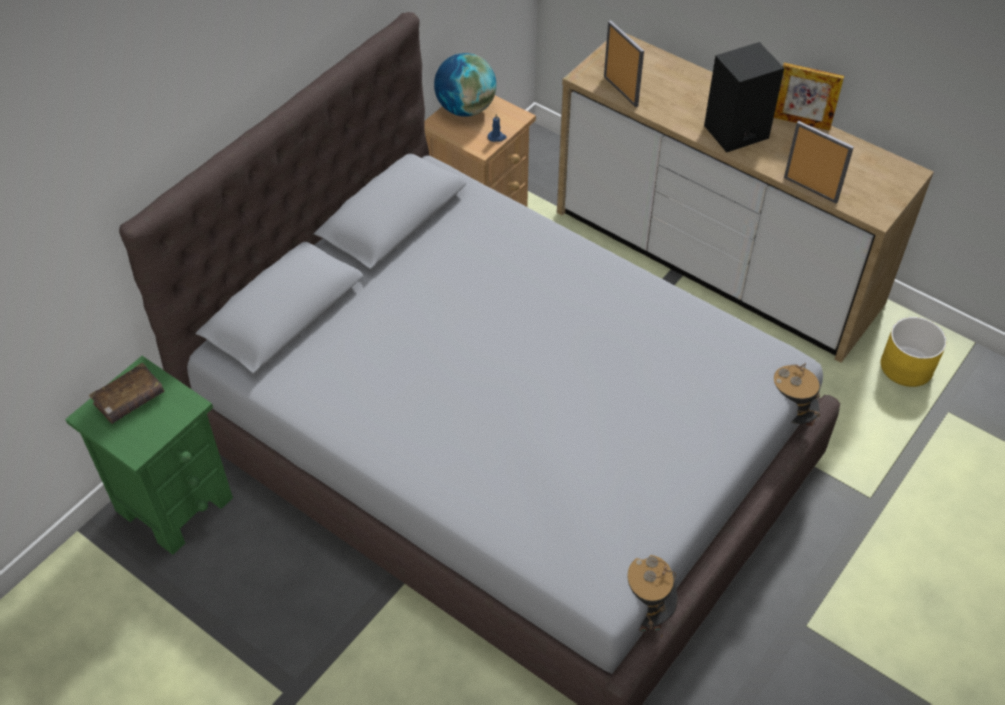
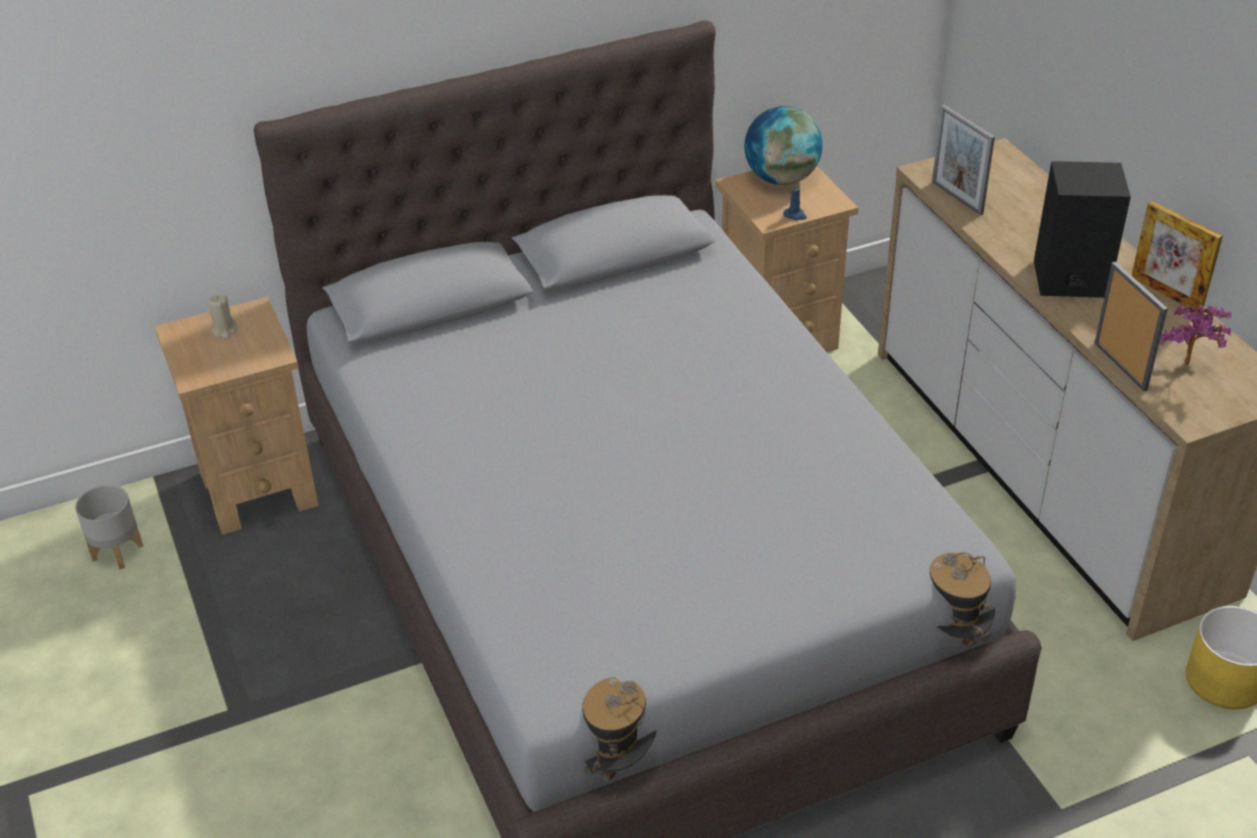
camera: 30 degrees right, 10 degrees down
green nightstand [65,356,233,555] -> beige nightstand [155,297,319,535]
brown book [89,363,164,424] -> beige candle [208,295,237,338]
picture frame [604,20,644,107] -> picture frame turned 150 degrees clockwise [932,105,995,215]
none -> grey planter [75,485,143,569]
none -> potted plant [1159,305,1231,365]

